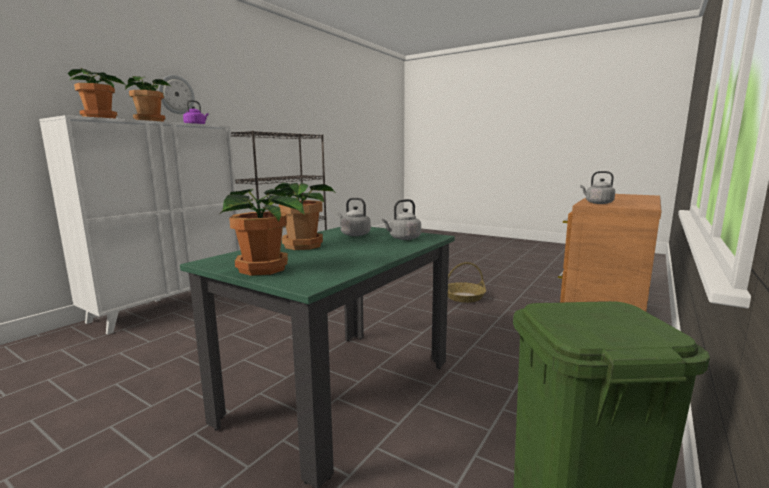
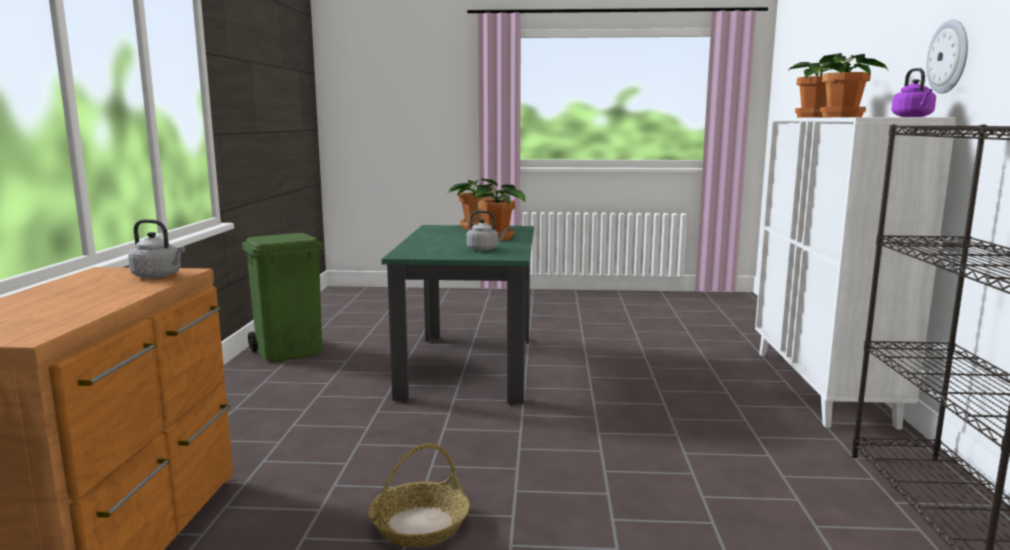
camera: 150 degrees right, 0 degrees up
grey kettle [382,199,421,240] -> none

